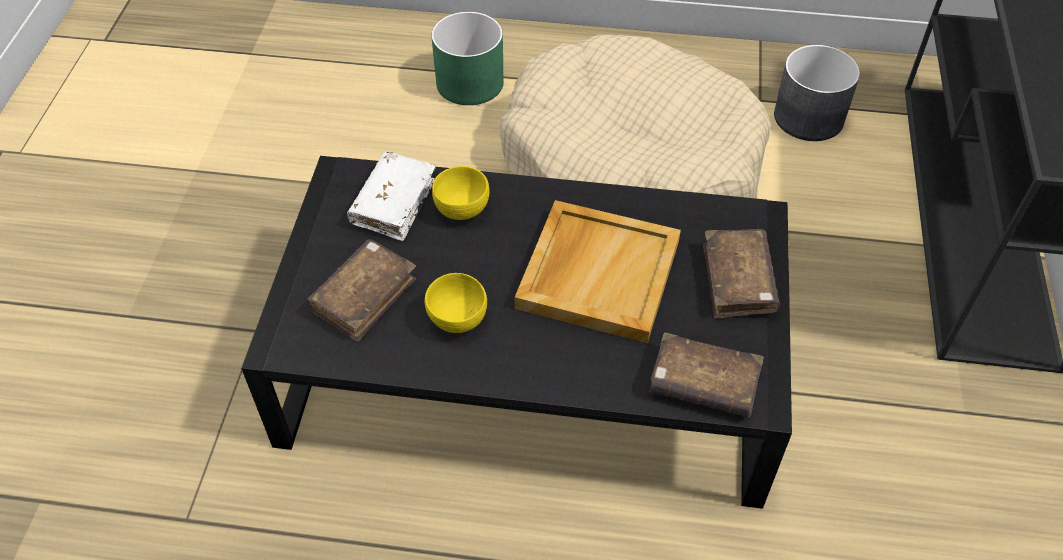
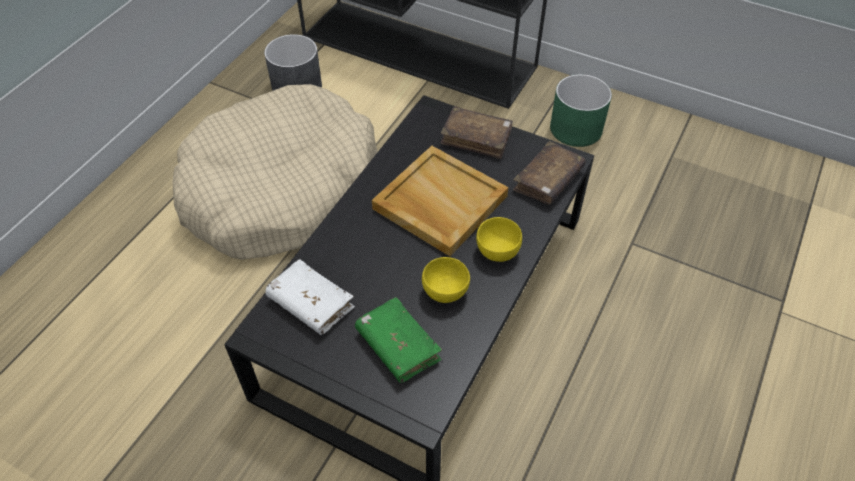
camera: 70 degrees left, 0 degrees up
brown book [307,240,416,342] -> green book [355,297,442,383]
green planter [431,12,504,105] -> green planter moved to [550,74,612,147]
yellow bowl [432,166,489,220] -> yellow bowl moved to [476,217,522,262]

